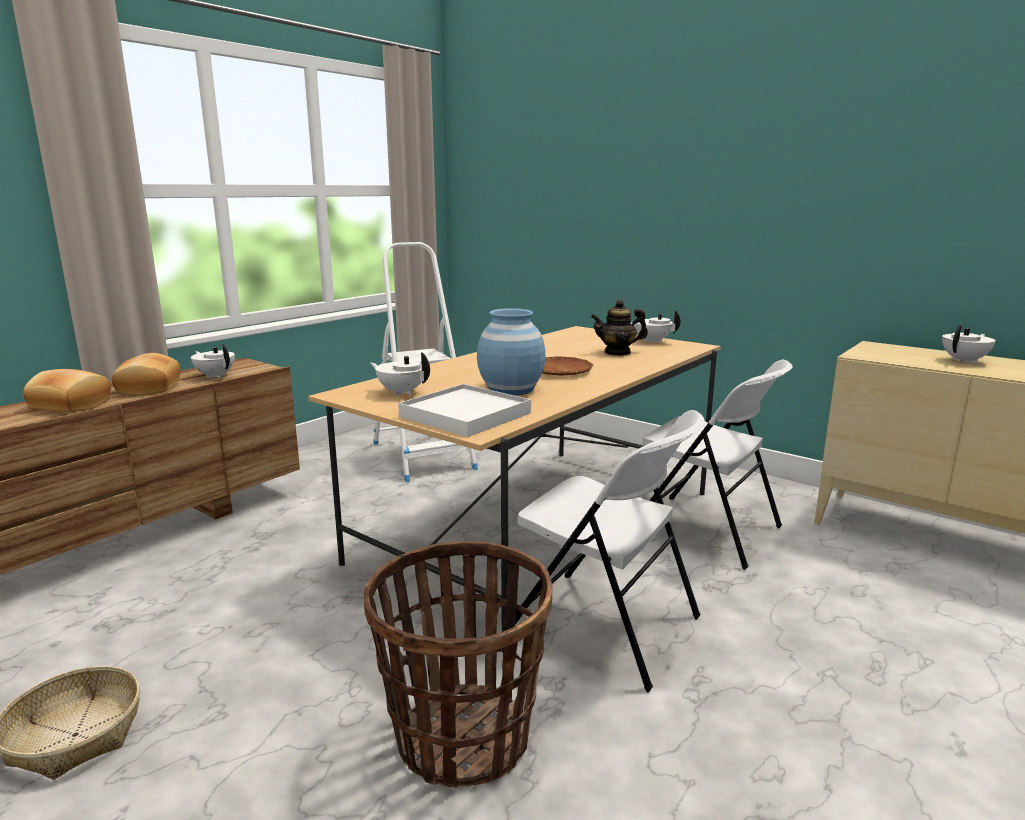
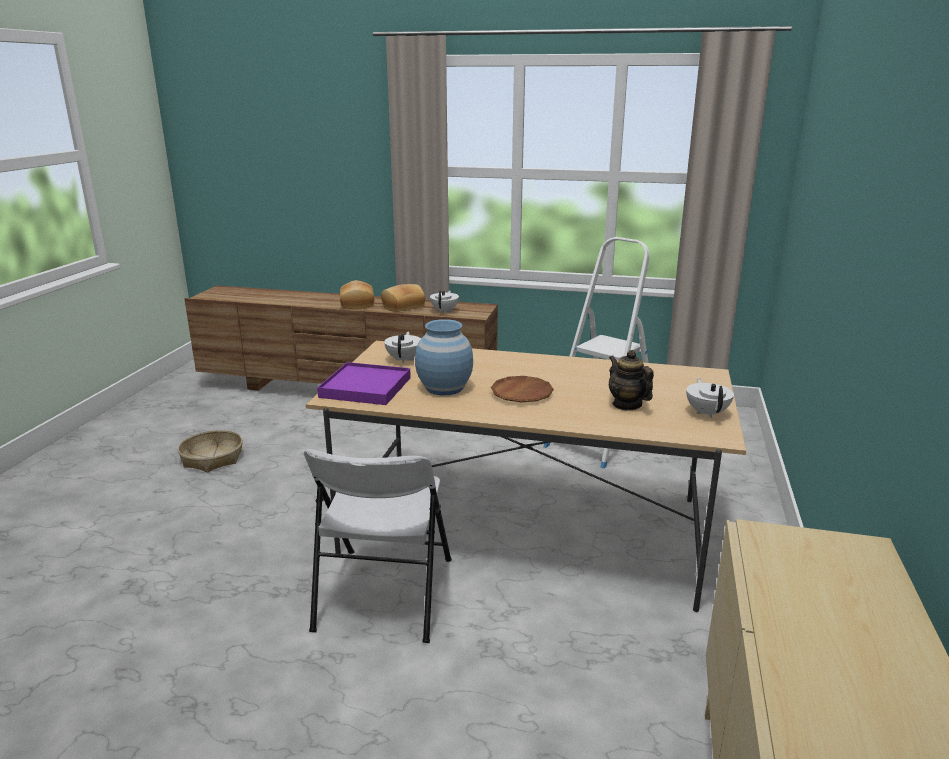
camera: 65 degrees right, 5 degrees up
basket [364,541,552,788] -> none
white tray [398,384,531,437] -> purple tray [317,362,411,405]
white chair [642,360,793,570] -> none
white teapot [942,324,996,364] -> none

